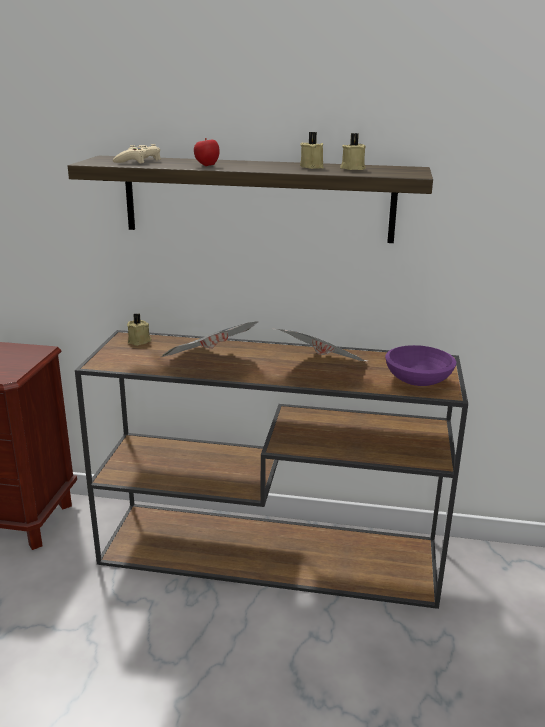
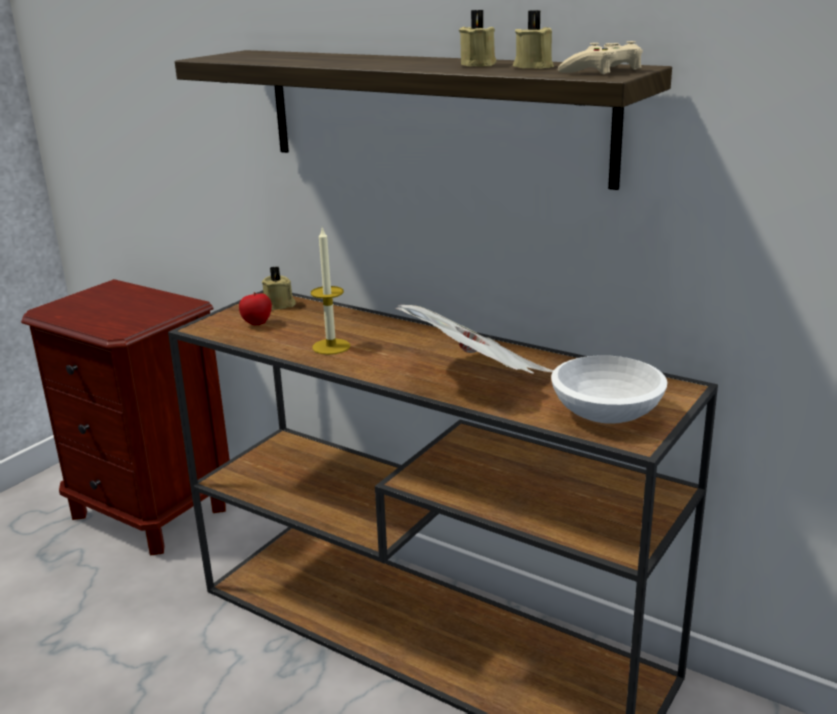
camera: 25 degrees right, 0 degrees up
beige game controller [113,144,161,164] -> beige game controller moved to [558,41,643,75]
newspaper [162,322,258,357] -> candle [311,227,350,355]
apple [194,138,220,166] -> apple moved to [239,292,272,325]
purple bowl [385,345,456,386] -> white bowl [551,355,667,424]

